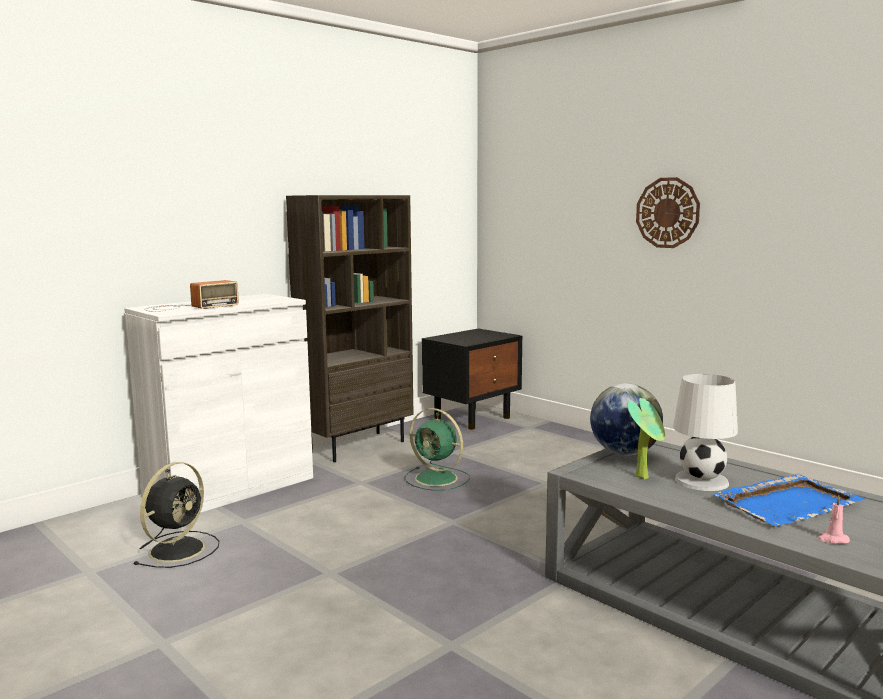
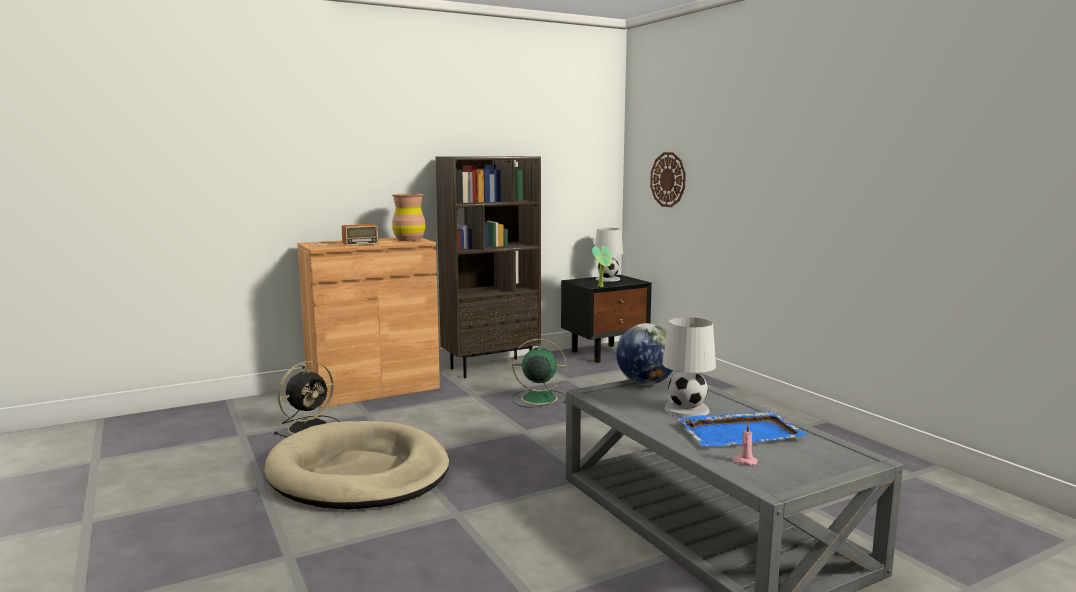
camera: 15 degrees right, 0 degrees up
white cabinet [124,294,313,513] -> brown cabinet [297,237,440,408]
green fan [404,408,470,491] -> green fan turned 135 degrees clockwise [512,339,566,407]
potted plant [627,398,665,479] -> potted plant moved to [592,246,612,287]
wall clock [636,177,700,248] -> wall clock moved to [650,152,686,207]
none -> beige dog bed [264,421,449,510]
none -> brown vase [391,194,426,241]
none -> white table lamp [595,228,623,282]

